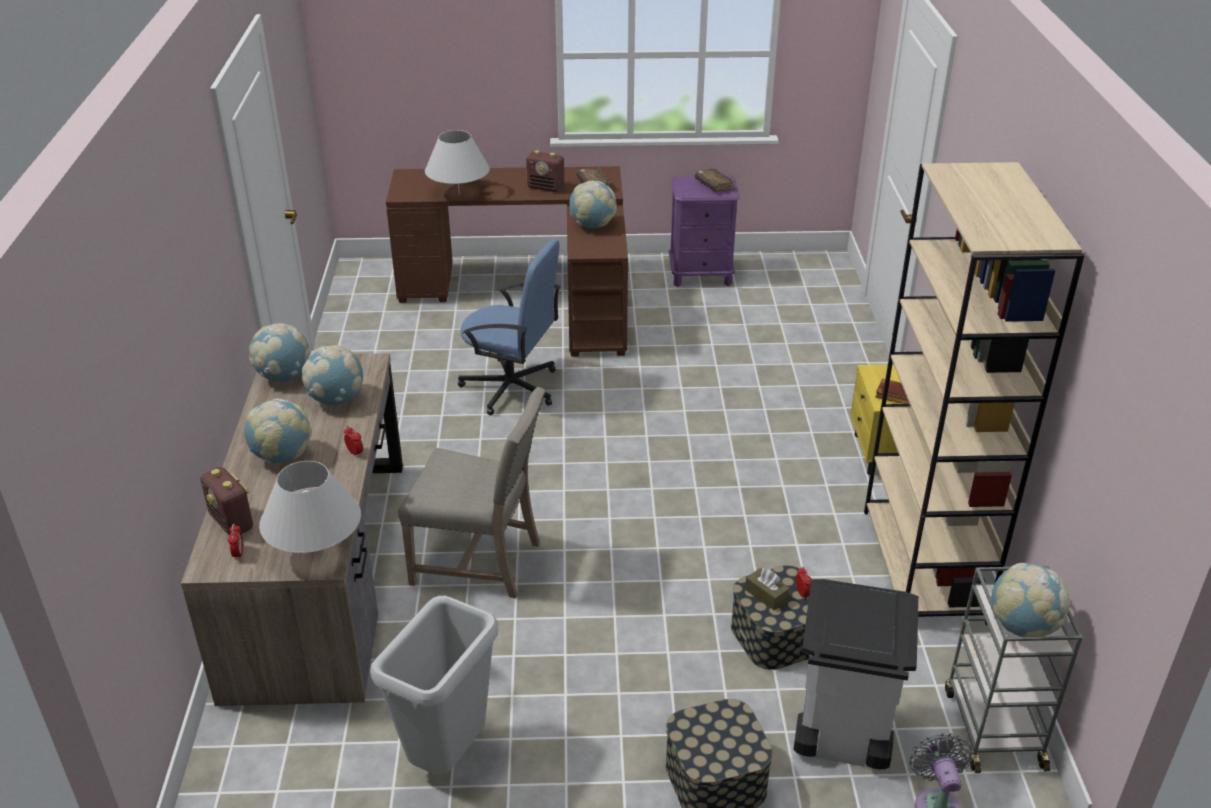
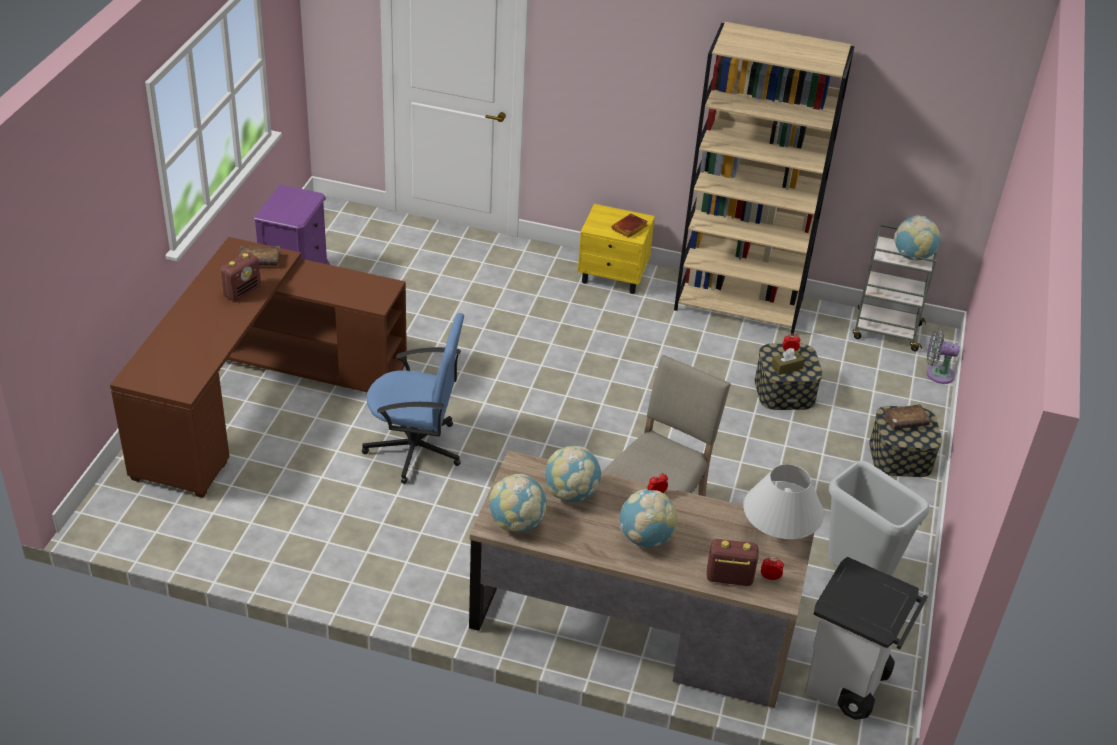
camera: 75 degrees left, 5 degrees up
radio [200,467,253,536] -> radio turned 150 degrees counterclockwise [707,539,759,586]
white table lamp [425,130,490,195] -> none
blue office chair [458,239,561,416] -> blue office chair turned 60 degrees clockwise [362,313,464,484]
globe [569,181,617,228] -> none
brown book [695,168,735,192] -> brown book moved to [883,404,930,430]
white trash can [793,579,919,769] -> white trash can moved to [805,557,928,720]

